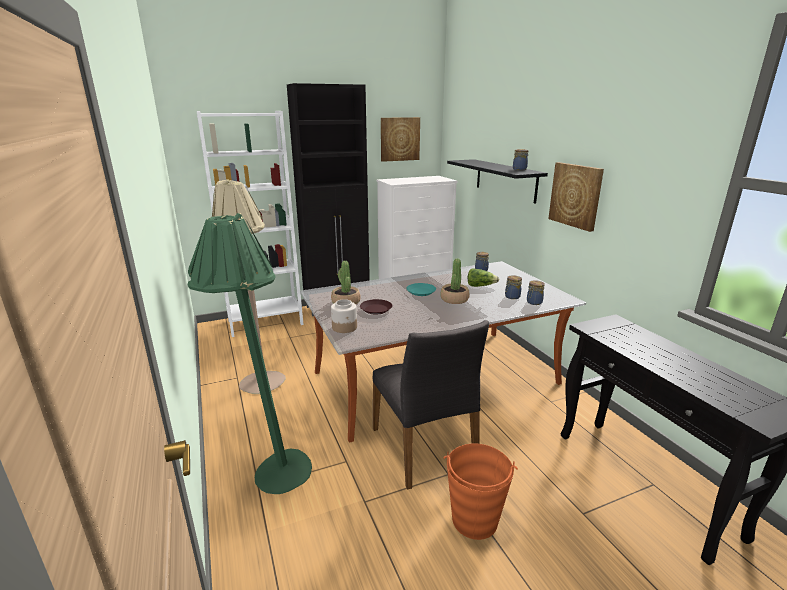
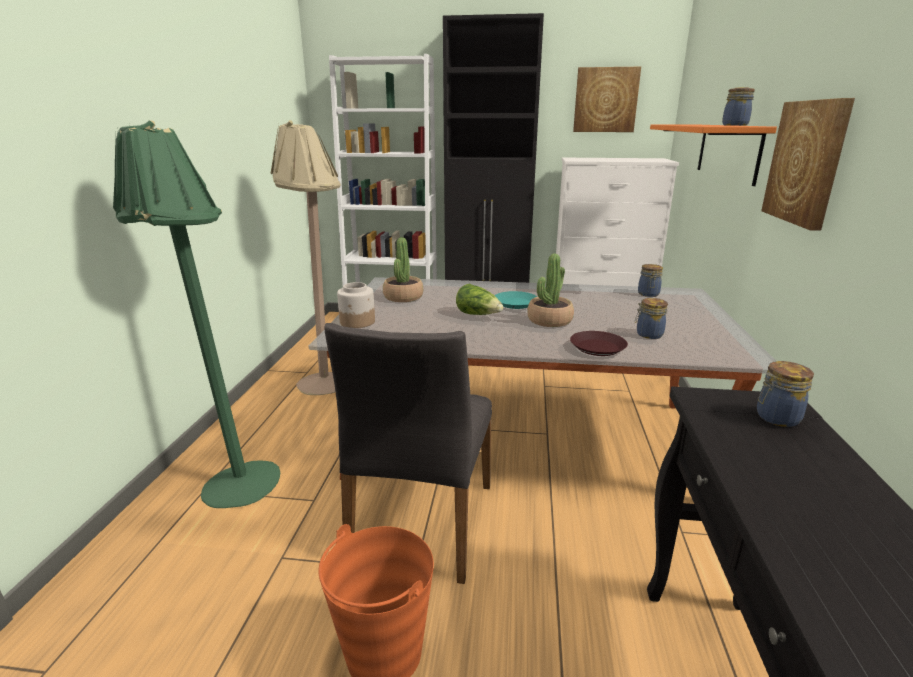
camera: 30 degrees right, 0 degrees up
brown plate [360,299,392,314] -> brown plate moved to [570,331,628,356]
black shelf [447,159,548,203] -> orange shelf [650,125,777,186]
lettuce [468,268,500,287] -> lettuce moved to [456,284,503,315]
jar [527,280,545,305] -> jar moved to [757,361,814,427]

